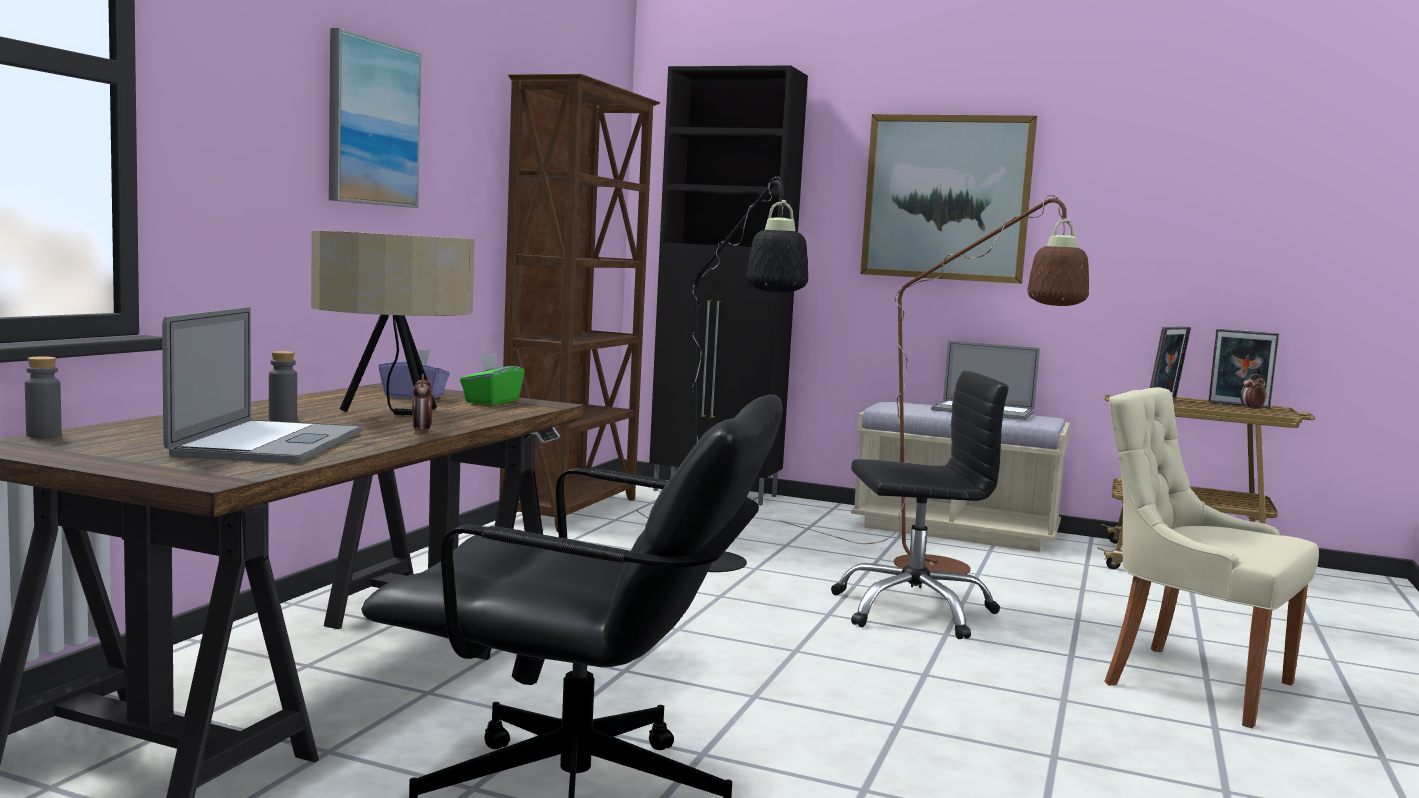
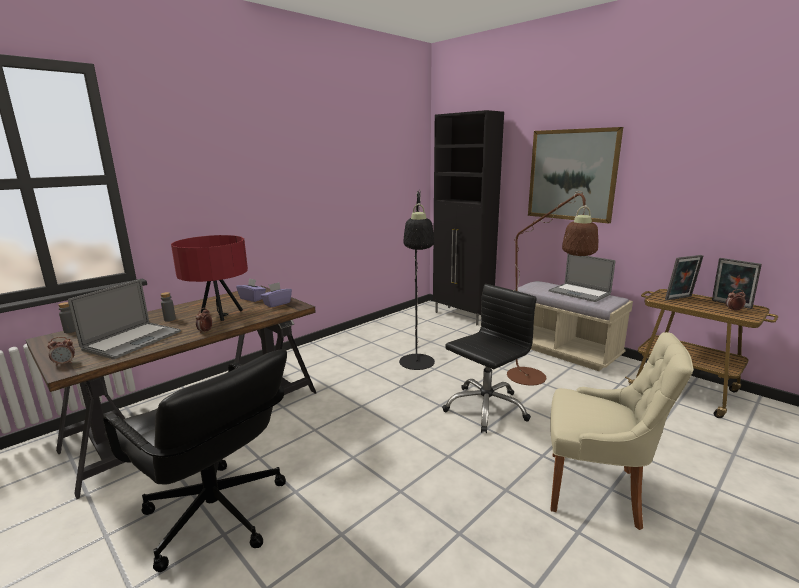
camera: 25 degrees right, 10 degrees up
beige table lamp [311,230,475,415] -> red table lamp [171,235,248,321]
picture [329,28,421,208] -> none
green tissue box [460,353,525,405] -> purple tissue box [261,282,292,307]
brown bookcase [499,74,660,532] -> none
black office chair [831,371,1009,639] -> black office chair turned 60 degrees counterclockwise [442,284,537,433]
beige chair [1104,387,1319,728] -> beige chair turned 135 degrees clockwise [550,332,694,530]
none -> alarm clock [47,337,75,366]

